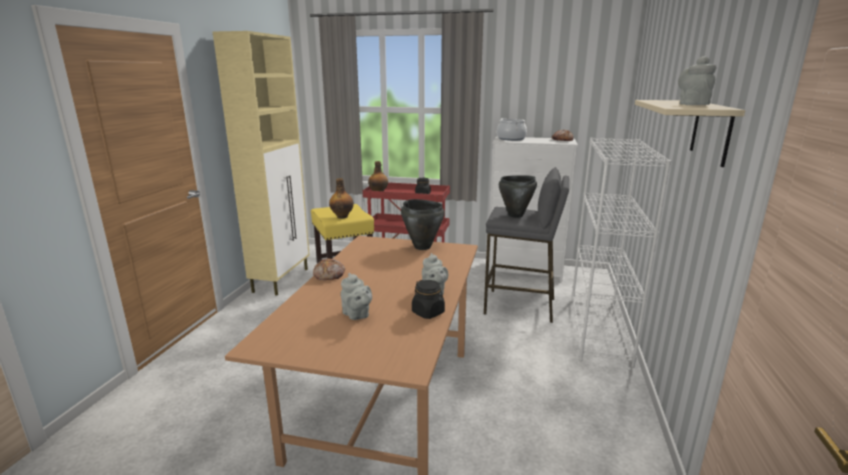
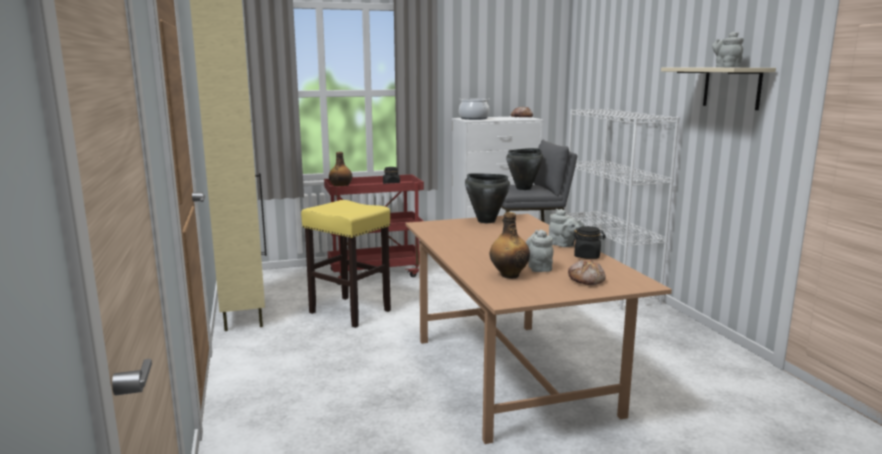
camera: 30 degrees left, 5 degrees down
bread [313,258,345,280] -> bread moved to [568,260,606,285]
bottle [329,178,354,219] -> bottle moved to [490,212,530,279]
grey teapot [341,273,372,320] -> grey teapot turned 120 degrees counterclockwise [526,229,554,272]

